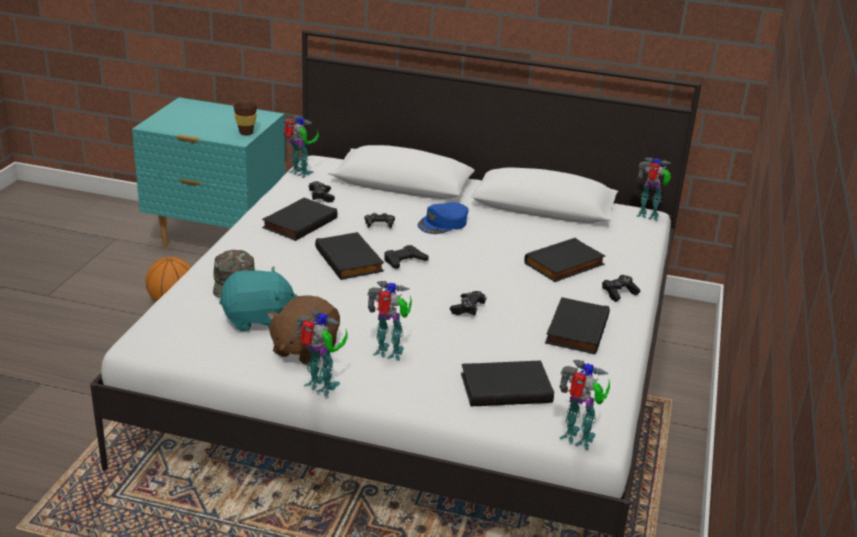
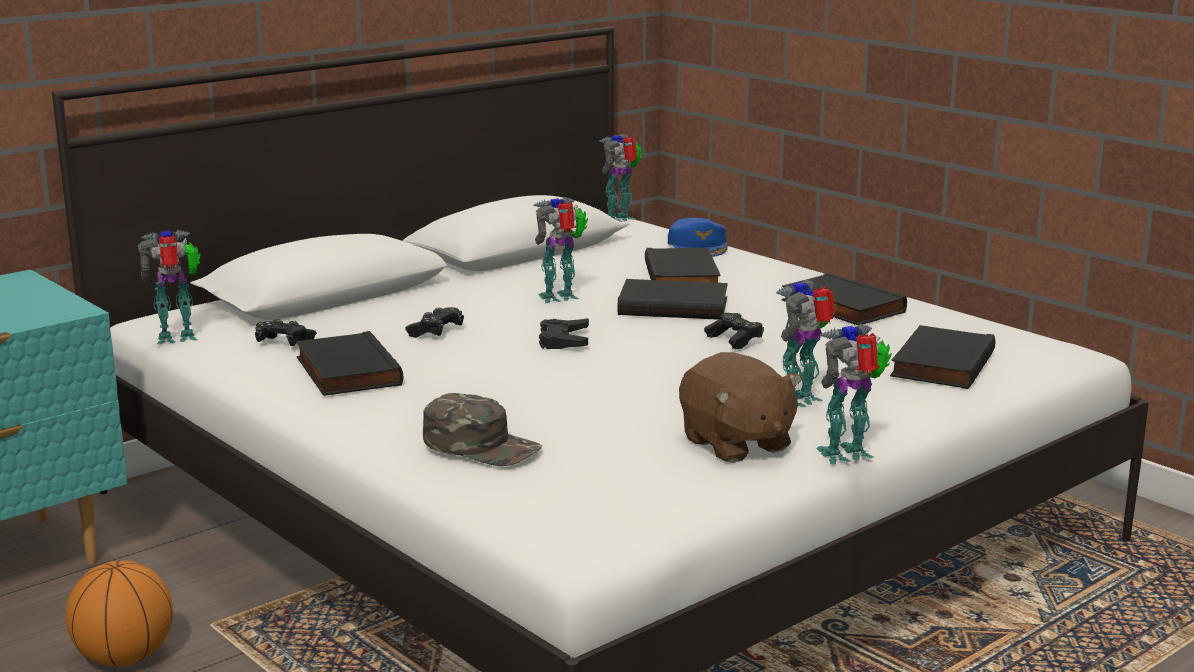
camera: 55 degrees left, 10 degrees down
turquoise plush toy [219,267,297,331] -> none
brown cup [233,101,257,135] -> none
black book [315,232,384,280] -> black book moved to [618,279,728,320]
blue cap [418,202,469,234] -> blue cap moved to [668,218,728,257]
toy robot [559,360,610,450] -> toy robot moved to [534,197,588,303]
black game controller [602,275,640,302] -> none

